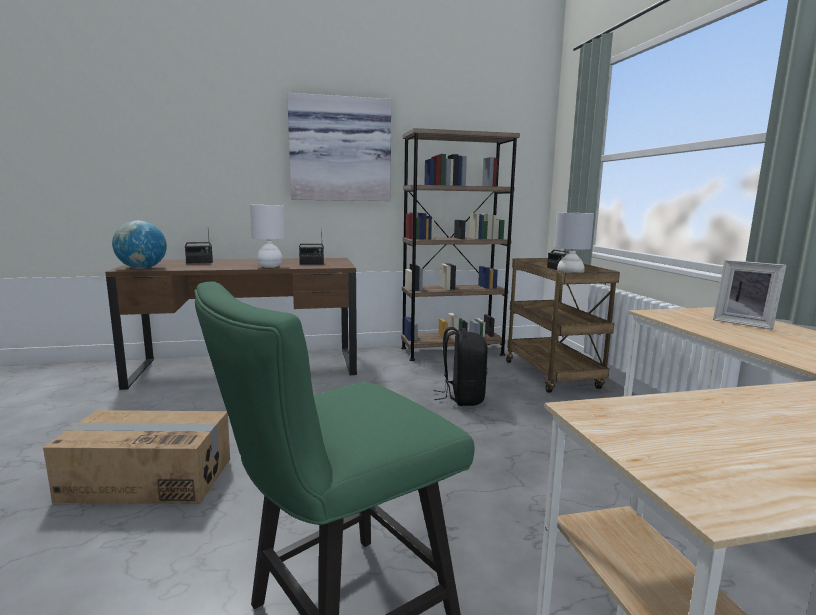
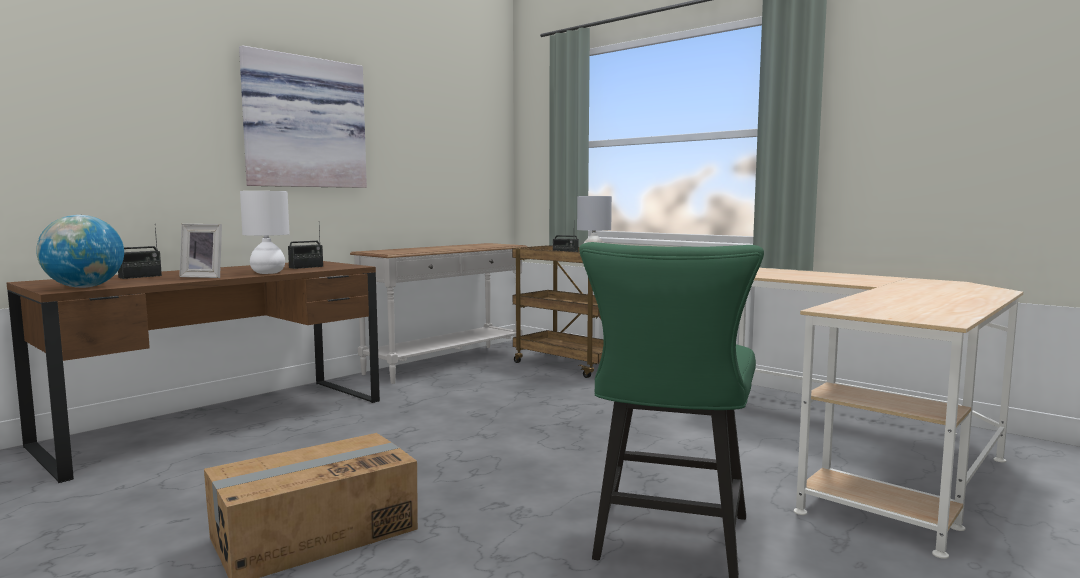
camera: 35 degrees left, 5 degrees down
brown bookcase [401,128,520,361] -> white console table [350,243,528,384]
black backpack [433,327,488,406] -> none
picture frame [713,260,787,330] -> picture frame moved to [179,224,222,278]

